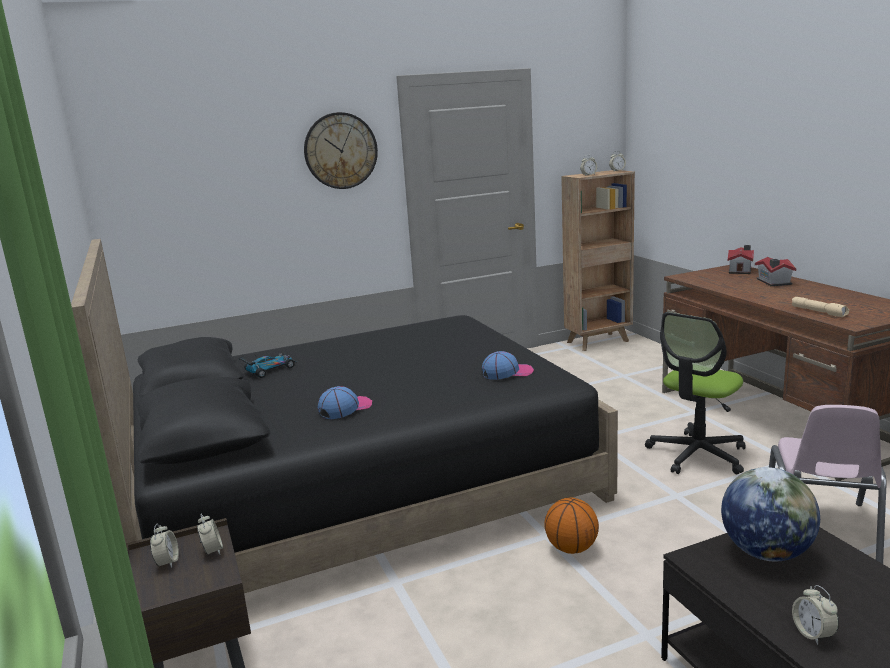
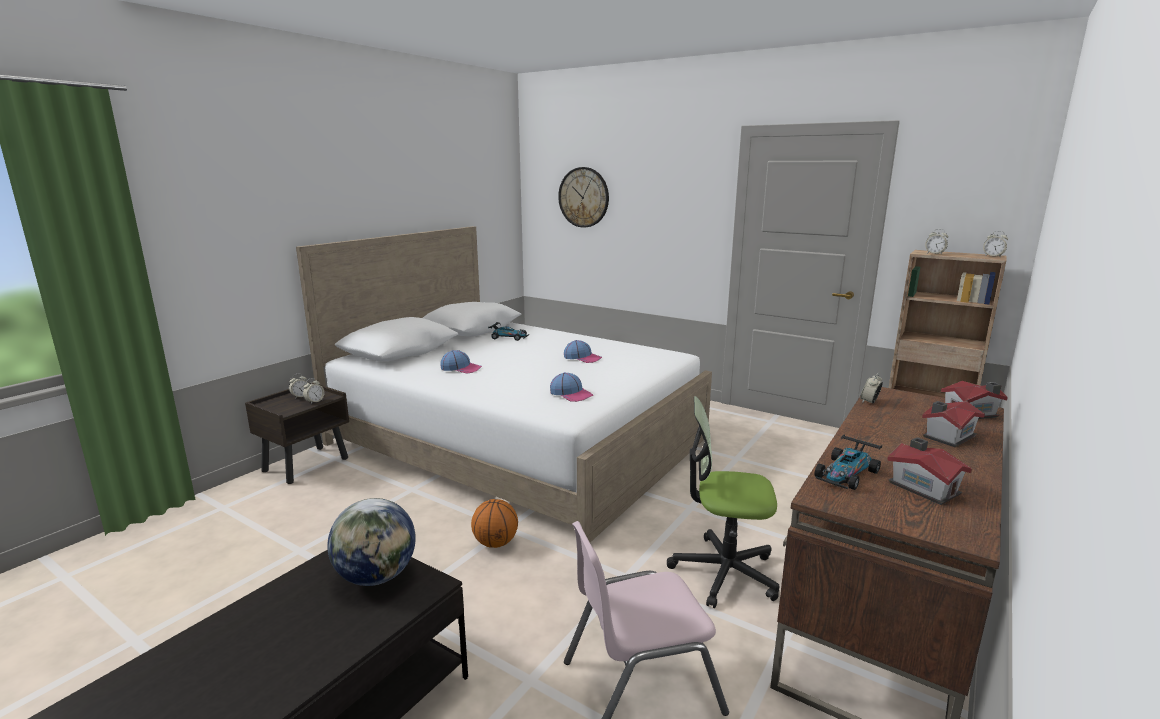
camera: 55 degrees right, 0 degrees up
black bed [71,239,618,593] -> white bed [296,226,712,542]
wall clock [304,112,378,189] -> wall clock moved to [558,167,609,228]
beige flashlight [792,297,849,317] -> toy car [814,435,882,490]
alarm clock [792,585,839,645] -> alarm clock moved to [860,373,883,404]
none -> cap [564,340,602,363]
none -> toy house [887,437,972,505]

